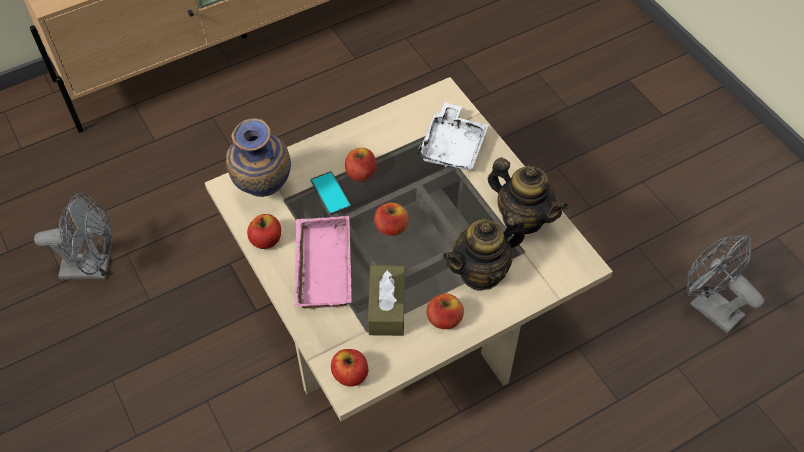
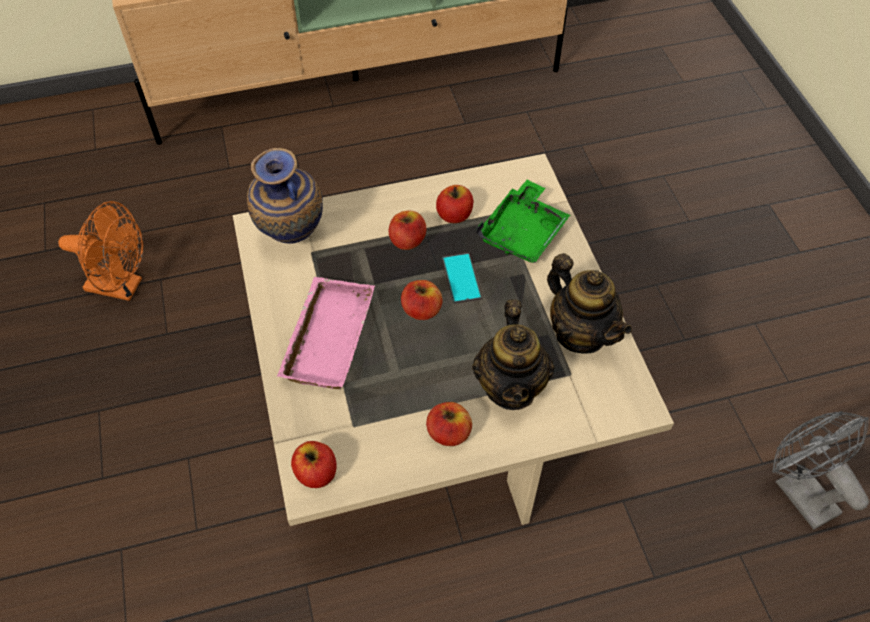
camera: 15 degrees right, 0 degrees up
grey fan [34,193,112,280] -> orange fan [58,201,143,301]
apple [247,214,281,249] -> apple moved to [436,185,473,223]
phone [311,171,351,215] -> phone moved to [442,253,482,304]
brown tissue box [368,265,405,336] -> none
white tray [418,102,489,170] -> green tray [476,180,570,263]
teapot [443,214,525,291] -> teapot turned 75 degrees counterclockwise [472,299,554,410]

